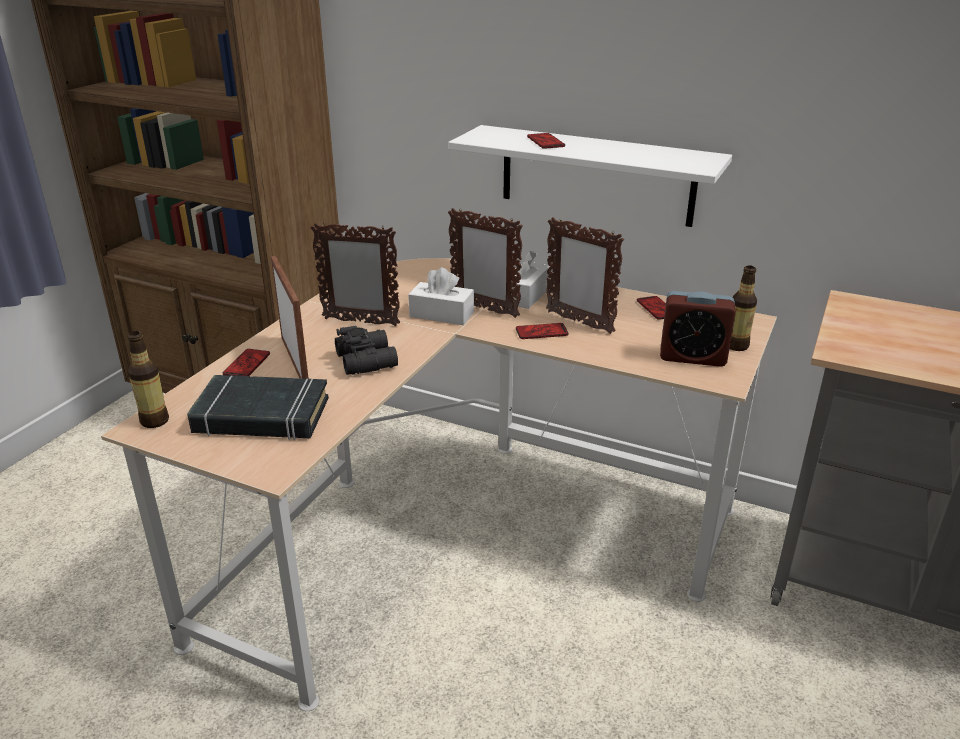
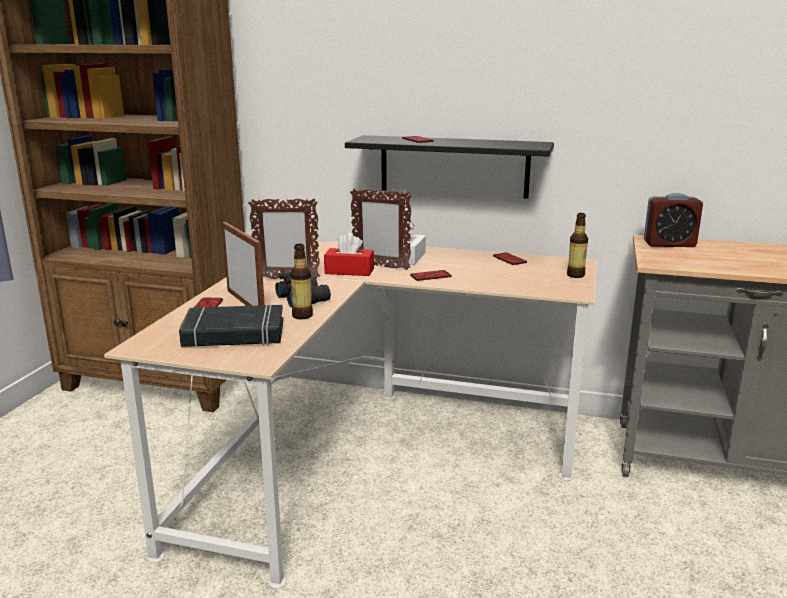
camera: 10 degrees left, 10 degrees down
bottle [127,331,169,428] -> bottle moved to [290,244,313,319]
white tissue box [408,268,474,325] -> red tissue box [324,233,374,276]
white shelf [448,125,732,227] -> black shelf [345,135,554,199]
picture frame [546,217,624,334] -> none
alarm clock [660,291,736,367] -> alarm clock moved to [644,193,703,247]

